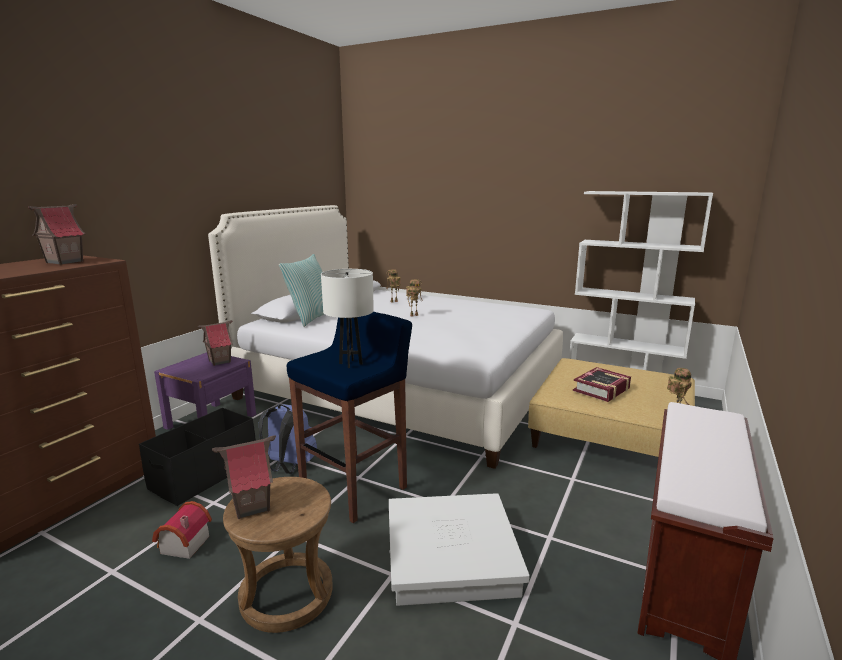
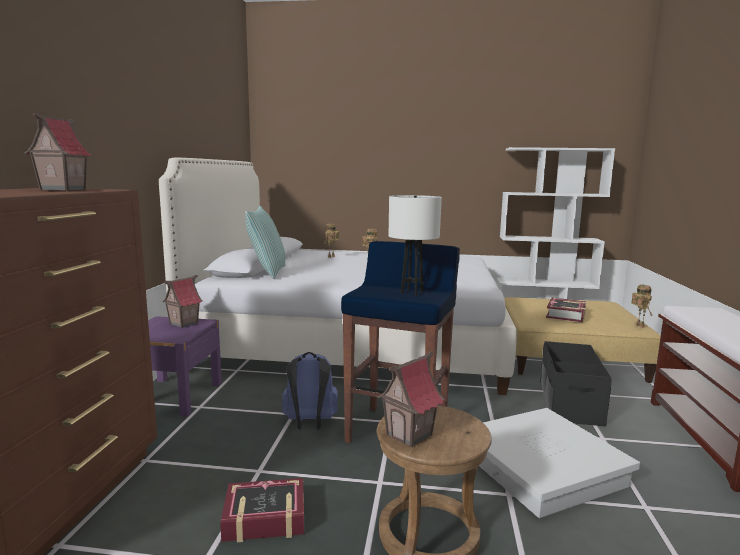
camera: 20 degrees left, 5 degrees down
black storage box [139,408,256,506] -> black storage box moved to [540,341,611,427]
toy house [152,501,212,559] -> book [220,478,304,542]

